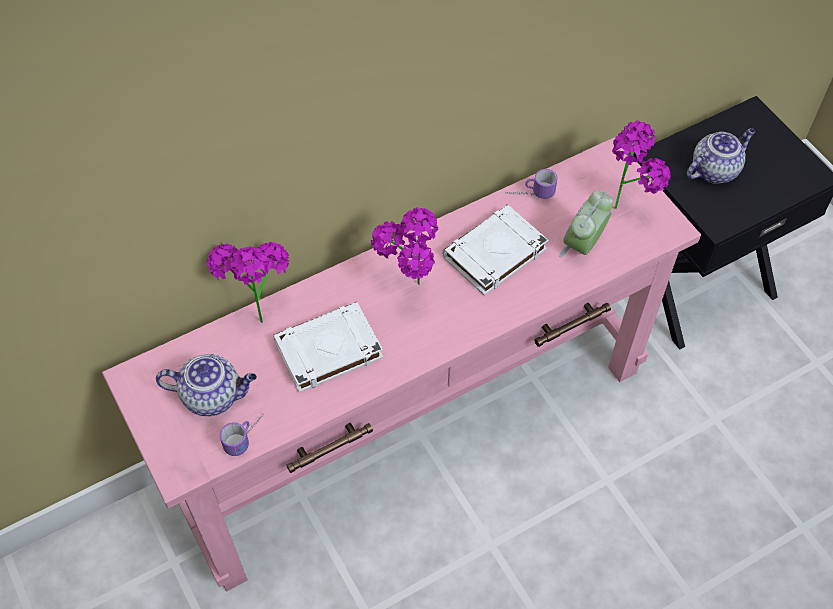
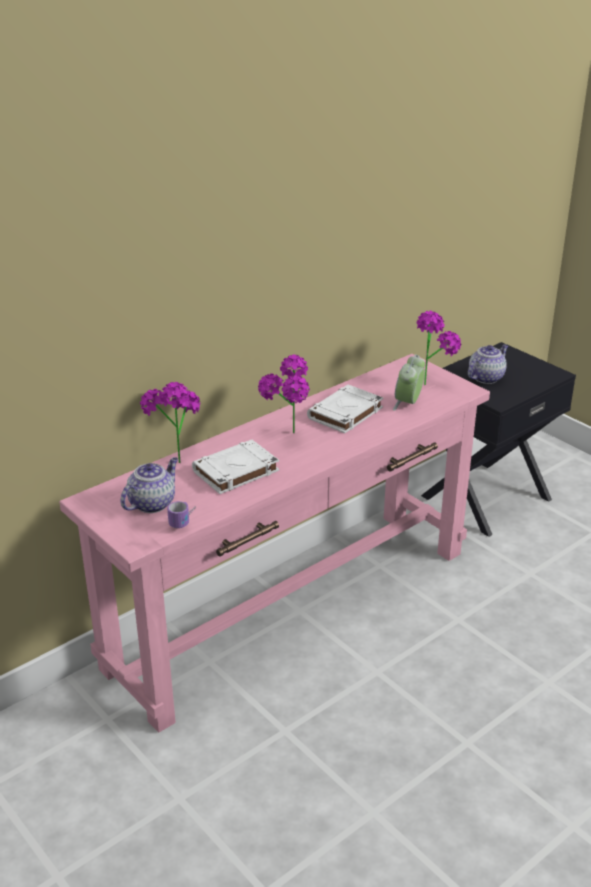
camera: 10 degrees left, 25 degrees down
teapot [156,354,257,416] -> teapot turned 45 degrees counterclockwise [120,457,178,513]
mug [505,169,558,199] -> none

